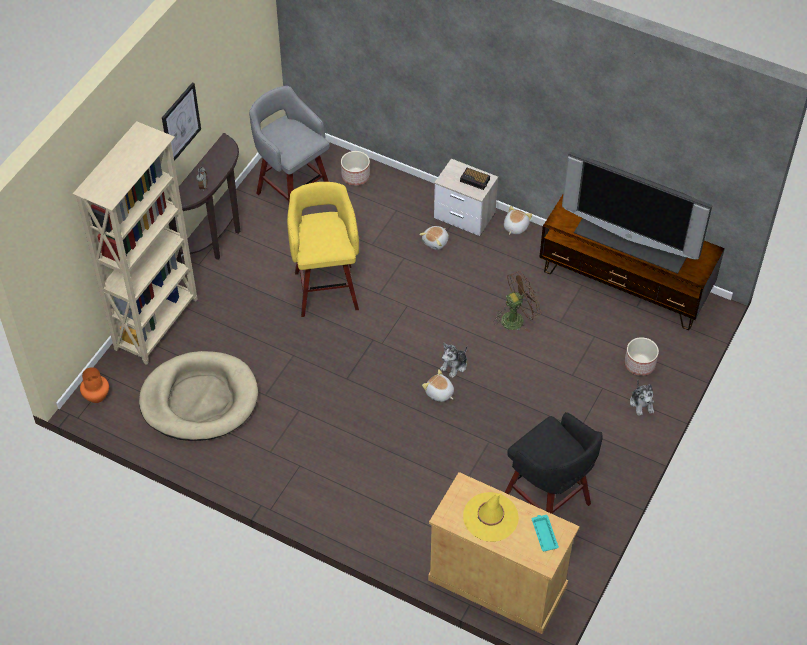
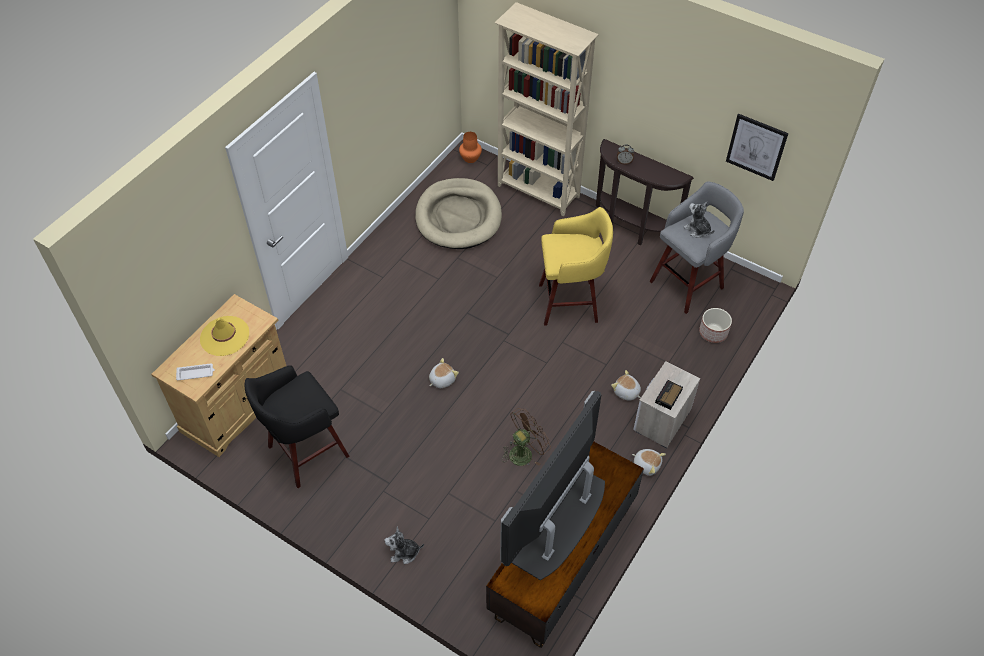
camera: 95 degrees right, 0 degrees up
picture [162,82,201,161] -> picture moved to [726,113,788,181]
plush toy [440,343,467,378] -> plush toy moved to [684,202,715,238]
brown fan [493,271,541,332] -> brown fan turned 105 degrees counterclockwise [503,408,551,466]
turquoise tray [532,515,559,552] -> white tray [176,363,215,380]
planter [625,337,659,376] -> none

